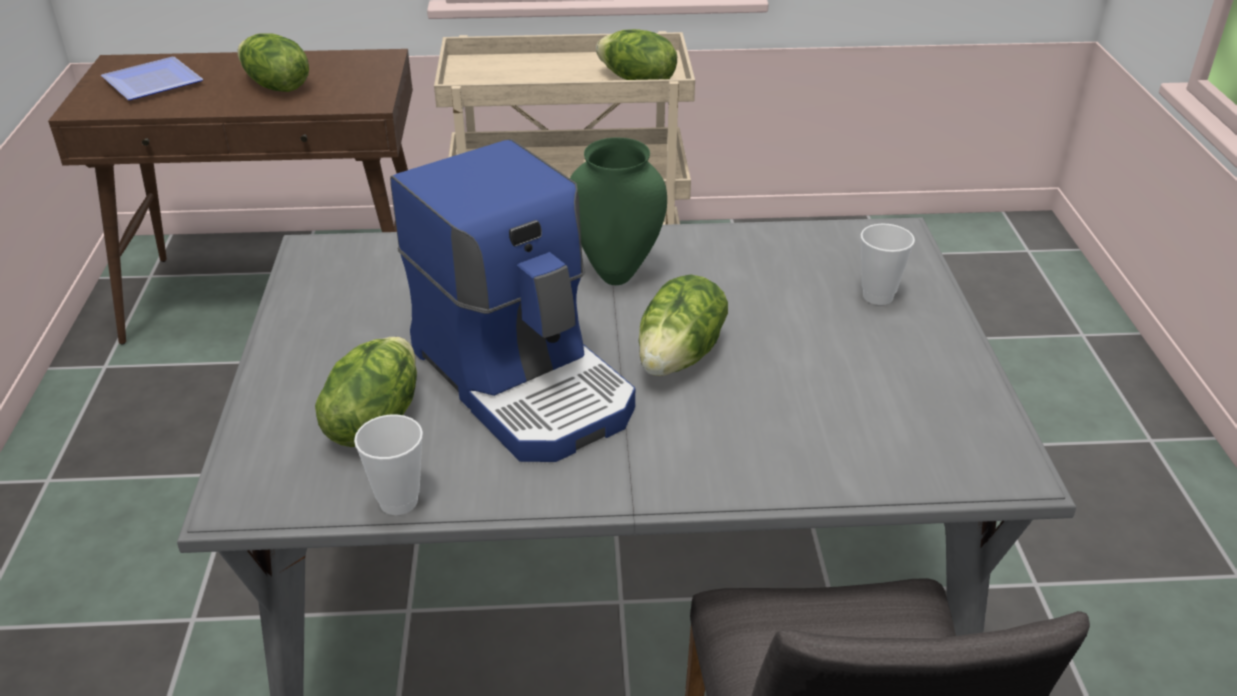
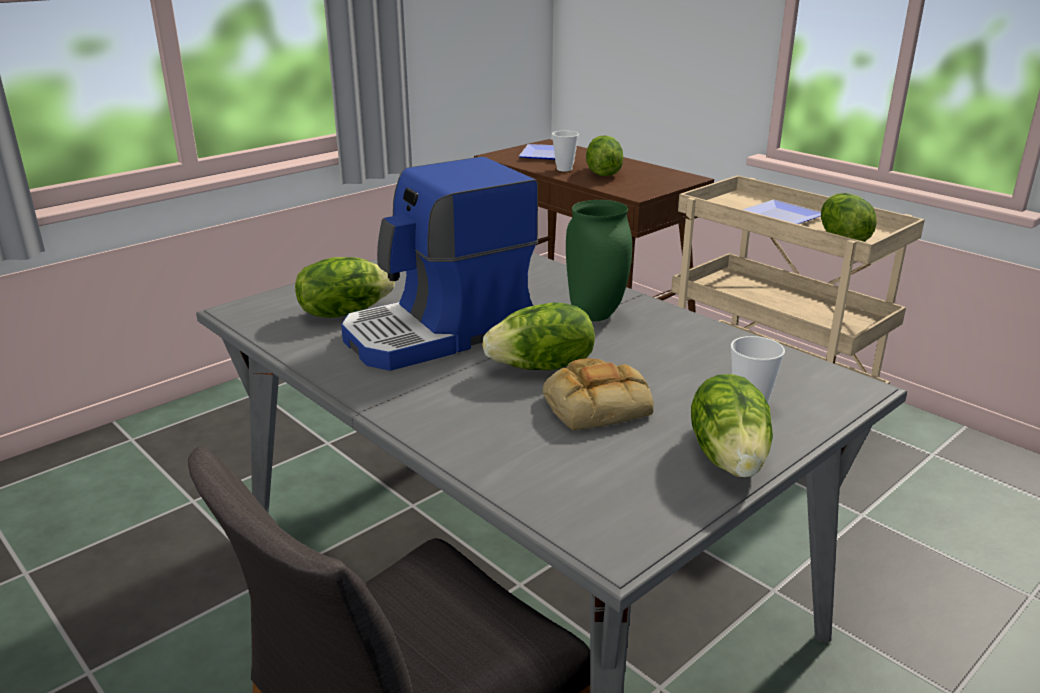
camera: 50 degrees right, 10 degrees down
cup [354,414,423,515] -> cup moved to [552,131,579,172]
coffee machine [390,139,635,462] -> coffee machine turned 45 degrees clockwise [341,156,538,371]
none -> bread [543,358,654,430]
none -> lettuce [691,374,773,478]
none -> plate [742,200,821,224]

